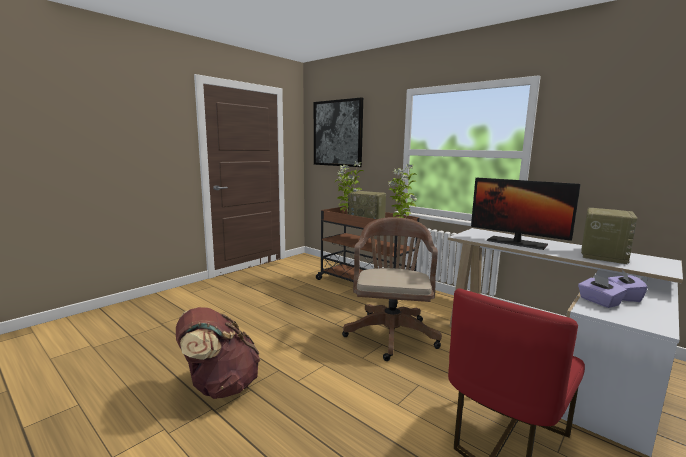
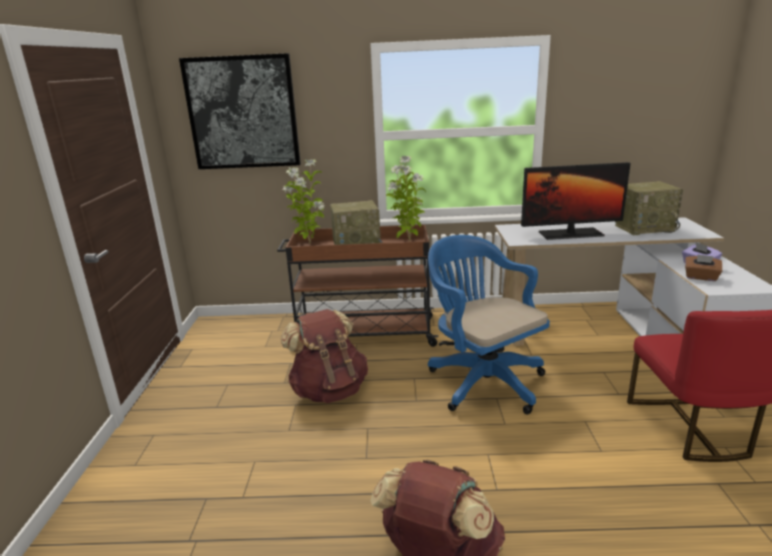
camera: 40 degrees left, 10 degrees up
brown office chair [342,217,442,361] -> blue office chair [428,235,550,414]
purple tissue box [578,274,627,308] -> brown tissue box [685,254,722,281]
radio [581,208,637,264] -> radio turned 90 degrees clockwise [615,181,683,235]
none -> brown backpack [281,309,368,403]

